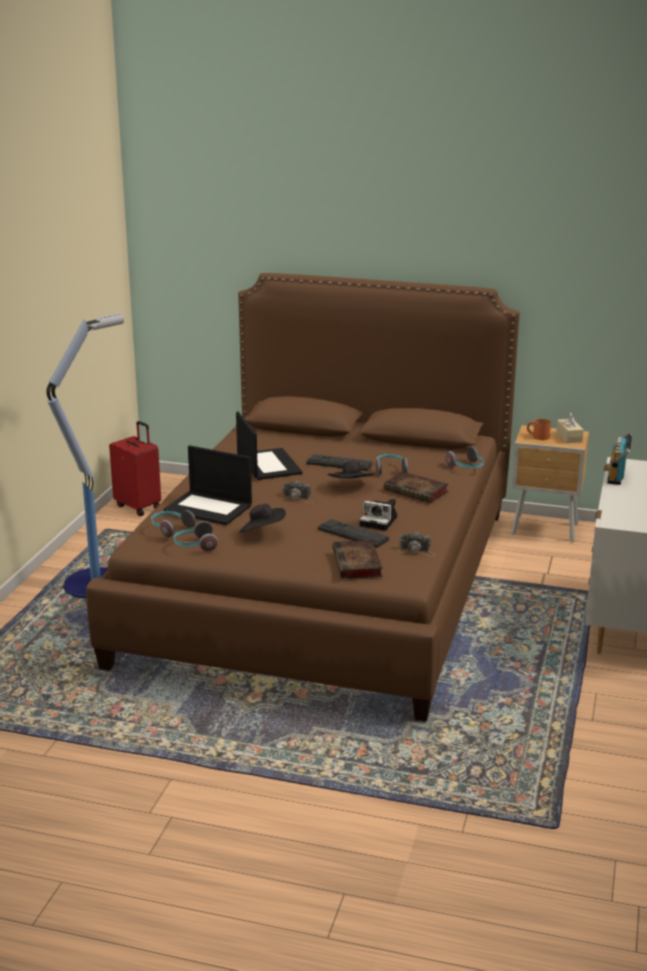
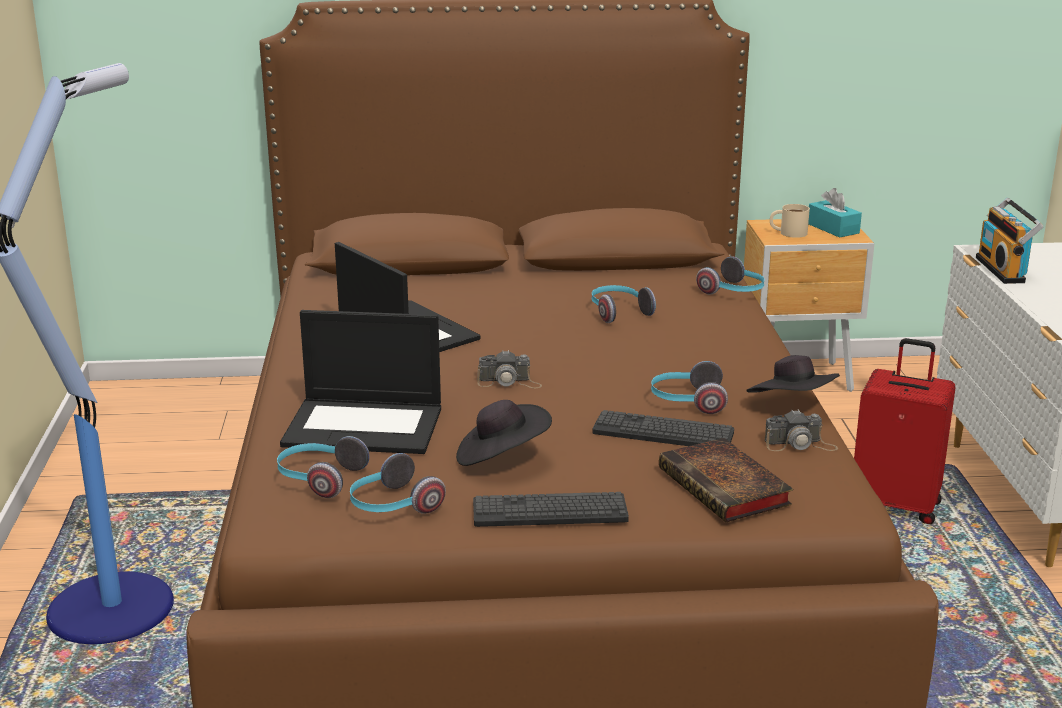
camera: 20 degrees left, 0 degrees up
red suitcase [109,421,161,516] -> red suitcase moved to [854,338,956,524]
keyboard [306,454,372,471] -> keyboard moved to [473,492,629,527]
black hat [328,461,375,479] -> black hat moved to [746,355,840,393]
camera [360,499,397,531] -> headphones [651,361,728,414]
book [384,472,449,503] -> none
orange mug [527,419,551,440] -> beige mug [770,204,810,238]
beige tissue box [556,412,584,443] -> turquoise tissue box [808,188,862,238]

